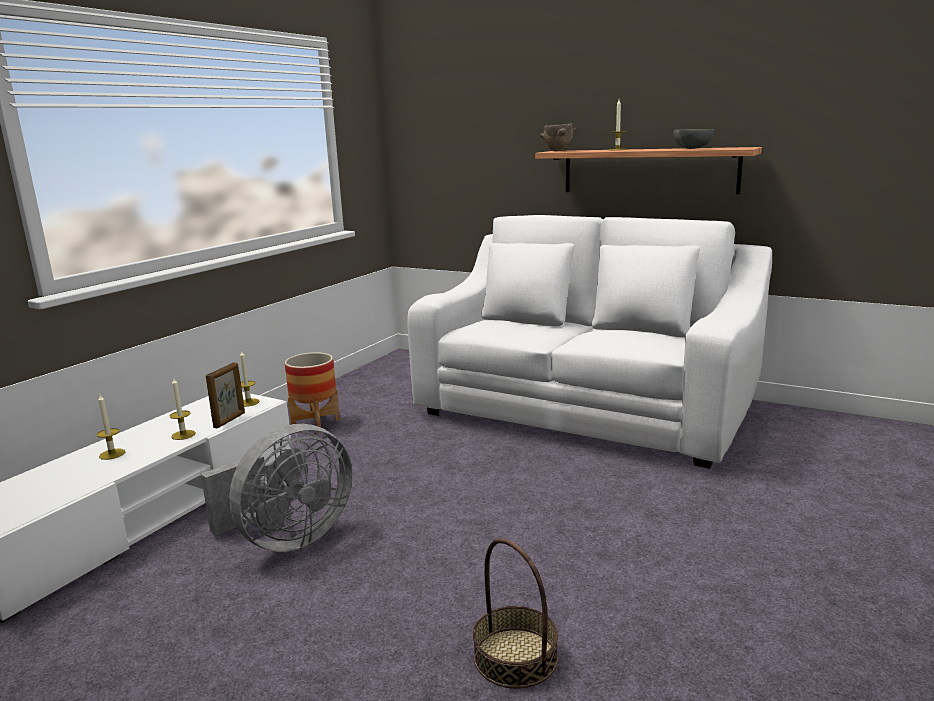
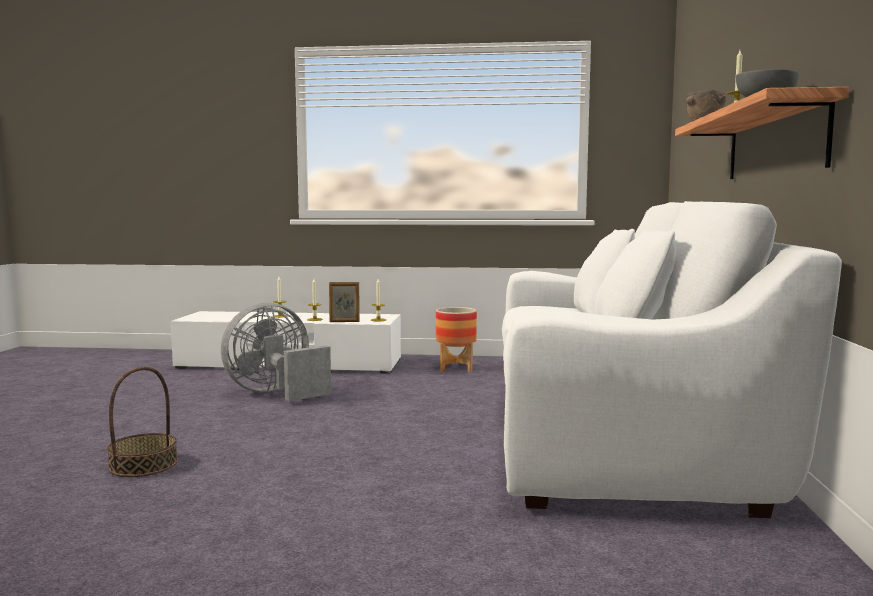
camera: 65 degrees right, 10 degrees down
grey fan [201,424,352,552] -> grey fan turned 120 degrees clockwise [221,303,331,401]

